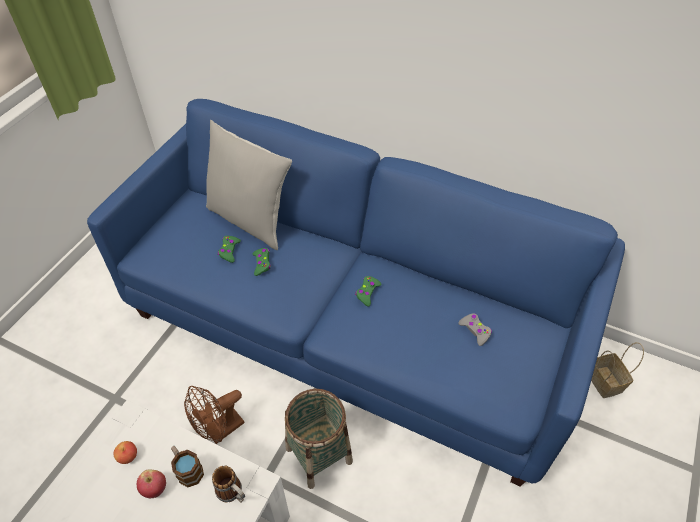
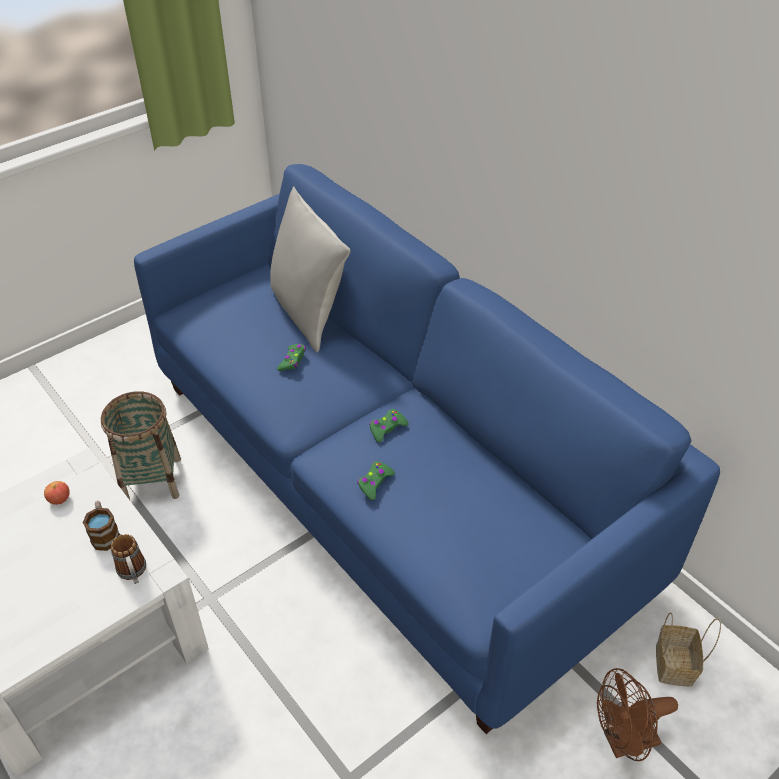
camera: 25 degrees right, 5 degrees down
apple [137,469,166,498] -> none
brown fan [184,386,244,444] -> brown fan moved to [597,668,678,761]
green game controller [218,236,241,263] -> green game controller moved to [357,461,395,500]
basket [285,389,353,489] -> basket moved to [101,391,181,500]
grey game controller [458,313,492,346] -> none

